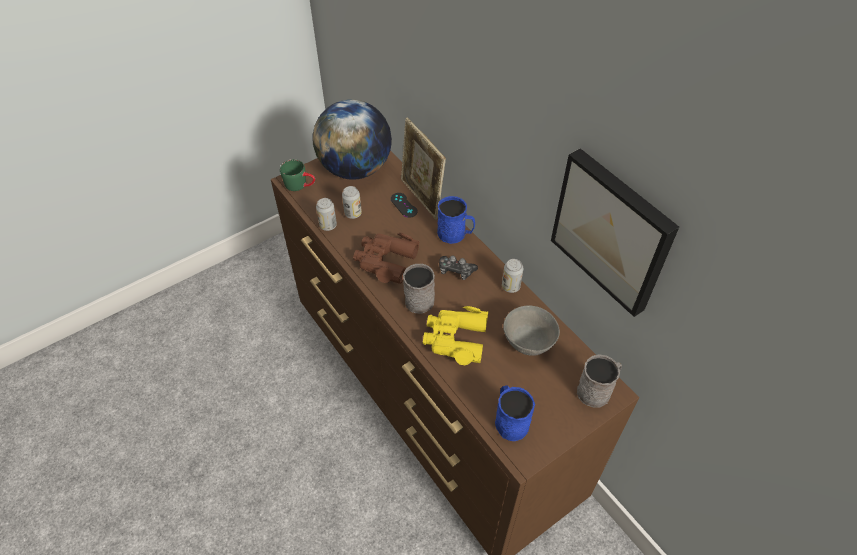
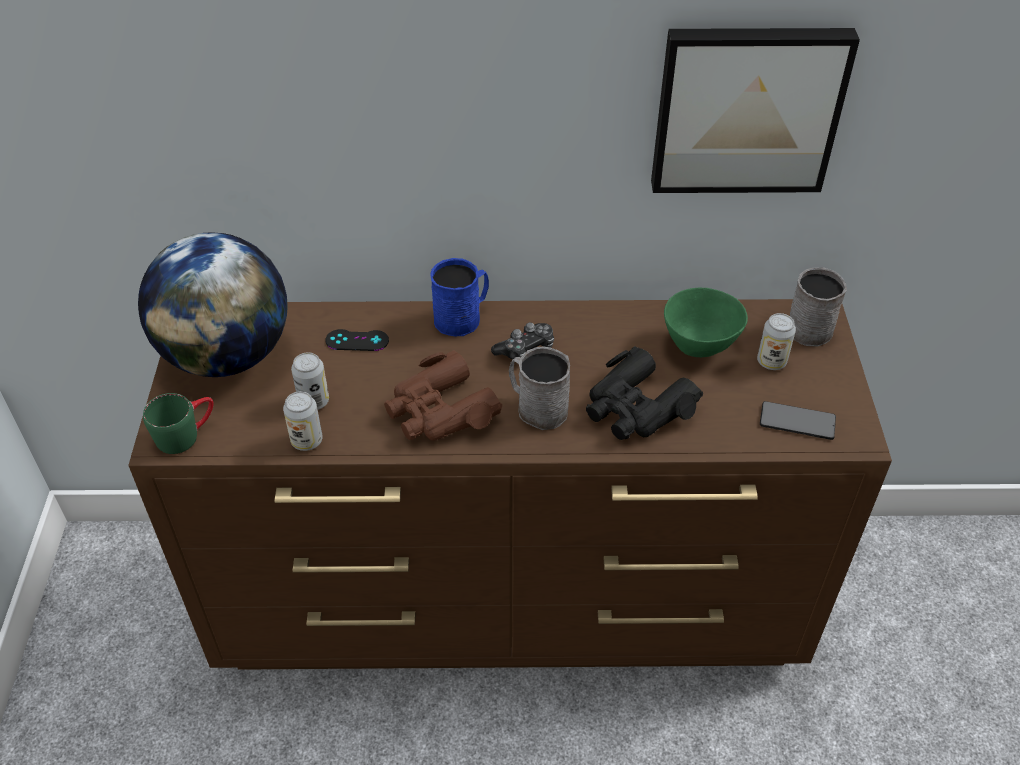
camera: 55 degrees left, 5 degrees down
picture frame [401,118,446,219] -> none
yellow binoculars [423,306,489,365] -> black binoculars [586,346,703,440]
blue mug [495,385,535,441] -> phone [760,401,836,440]
can [502,259,524,293] -> can moved to [757,313,796,370]
grey bowl [503,305,560,356] -> green bowl [664,288,748,357]

